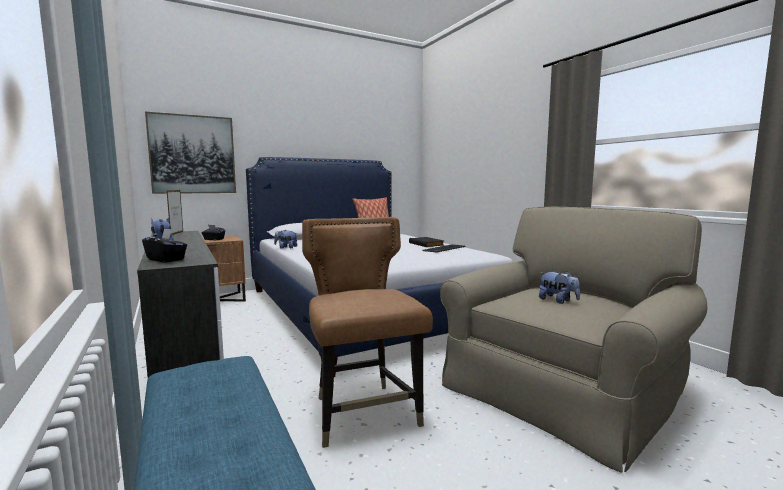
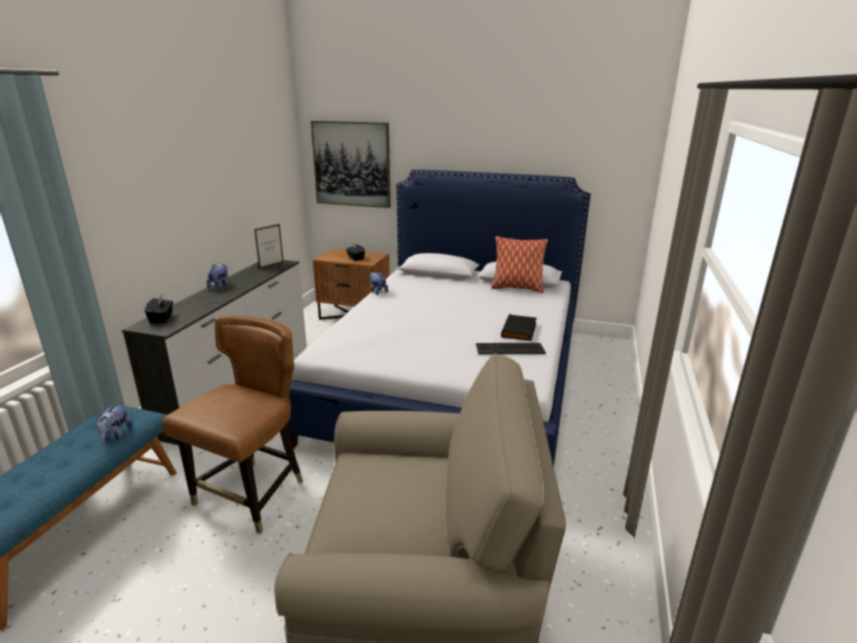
camera: 45 degrees right, 15 degrees up
plush toy [539,271,580,304] -> plush toy moved to [97,403,133,443]

